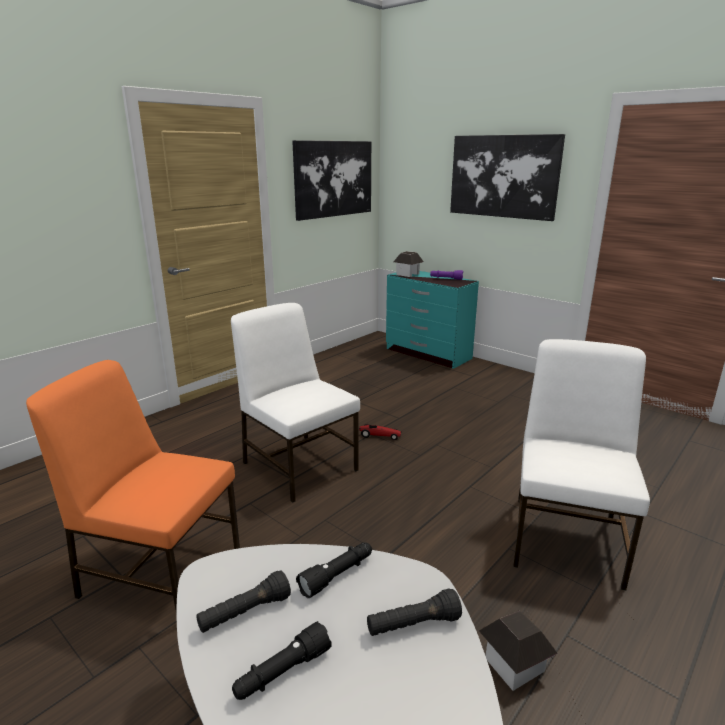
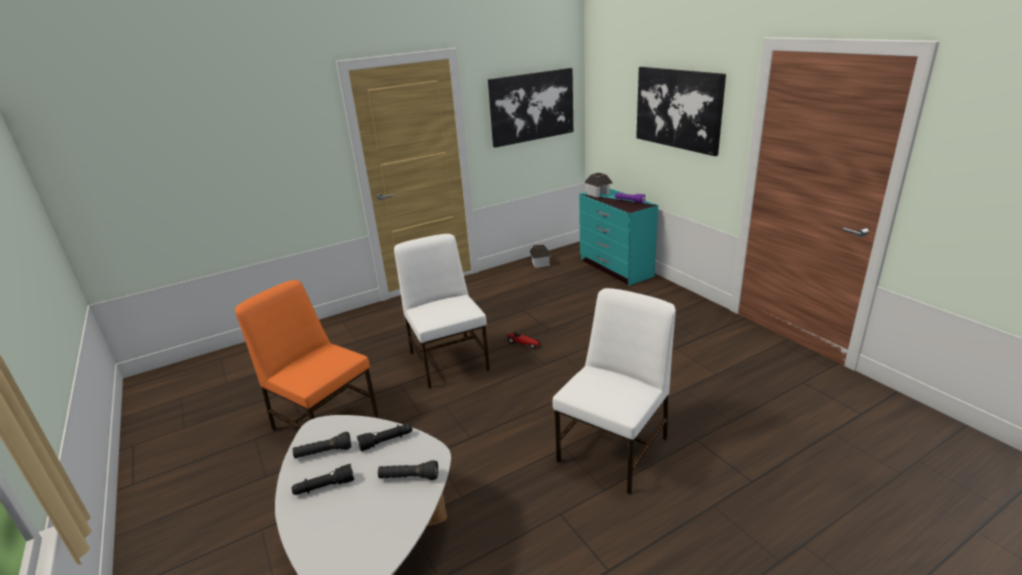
camera: 20 degrees right, 5 degrees up
toy house [479,611,558,691] -> toy house moved to [530,244,551,268]

